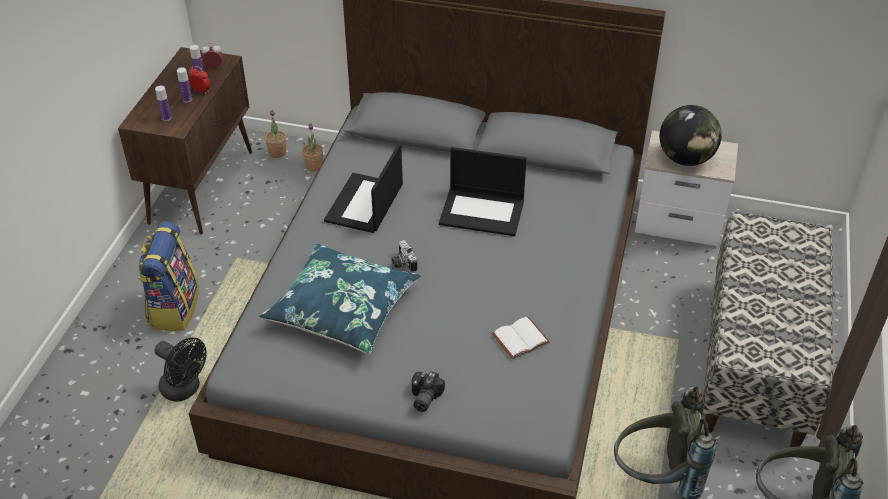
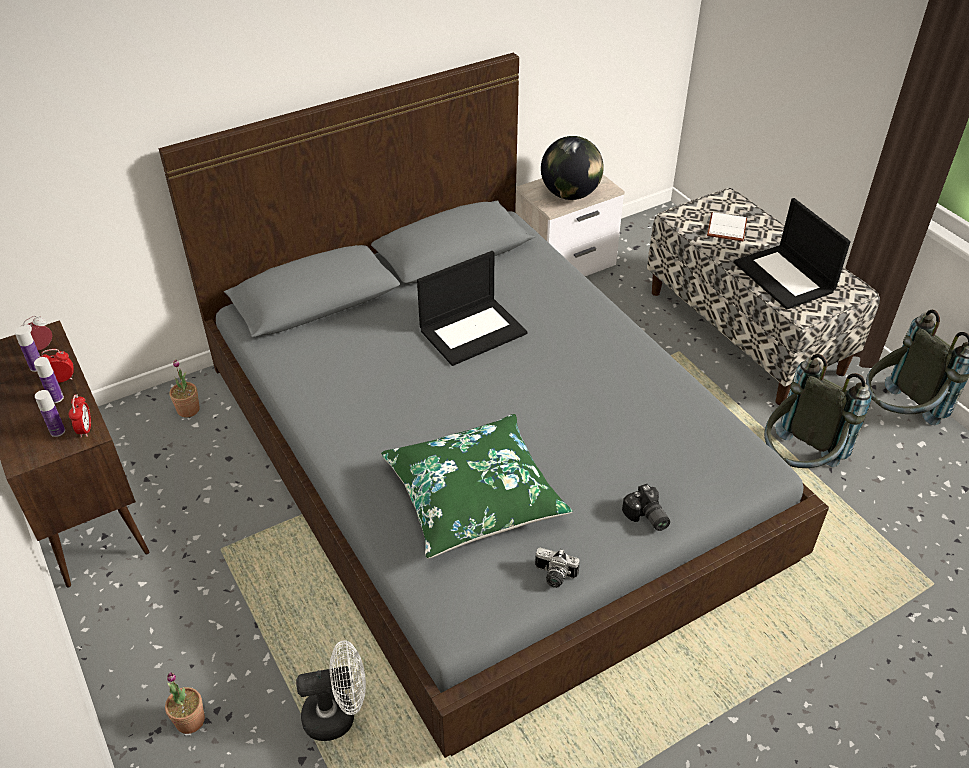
camera: 45 degrees left, 0 degrees up
backpack [139,222,199,331] -> none
black fan [154,337,207,401] -> white fan [296,640,366,741]
blue pillow [259,243,420,354] -> green pillow [381,414,573,559]
potted plant [265,110,286,158] -> potted plant moved to [165,672,205,734]
laptop [324,143,403,233] -> laptop moved to [734,198,851,310]
camera [391,240,417,272] -> camera moved to [535,548,580,588]
white book [492,317,550,359] -> white book moved to [707,212,747,241]
none -> alarm clock [69,394,91,437]

